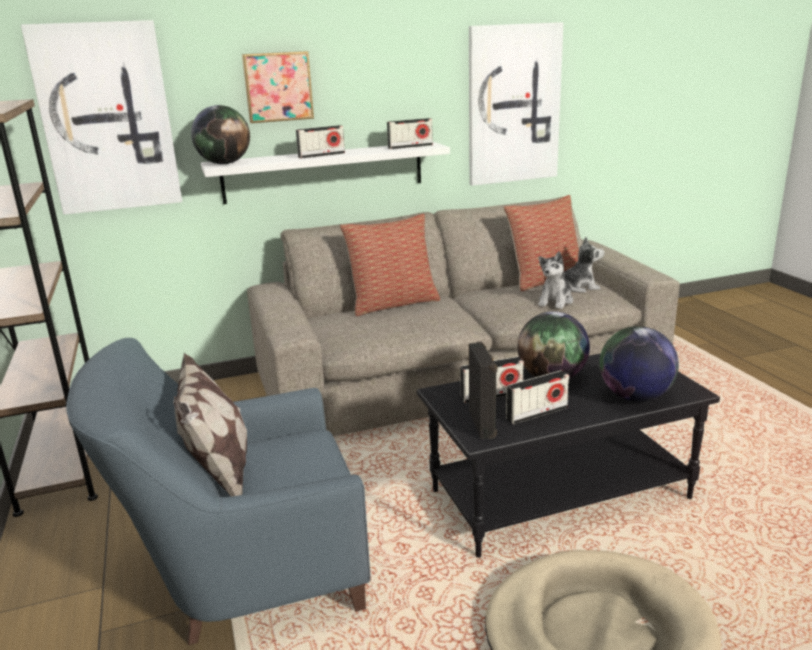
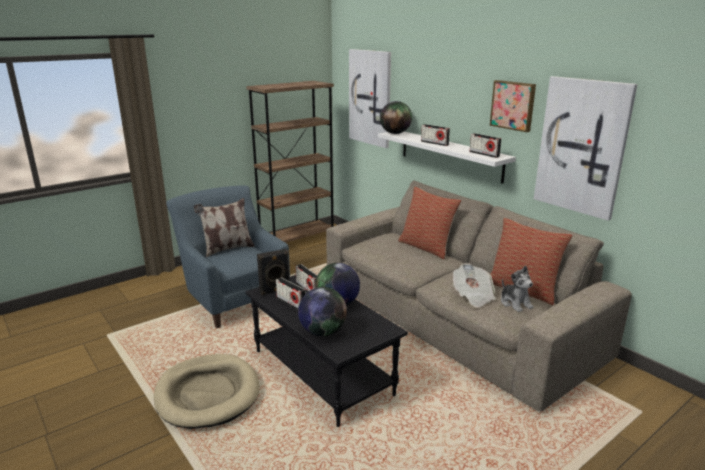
camera: 70 degrees right, 0 degrees up
picture [242,51,314,123] -> picture moved to [490,80,536,132]
plush toy [538,251,573,309] -> newspaper [453,263,496,308]

